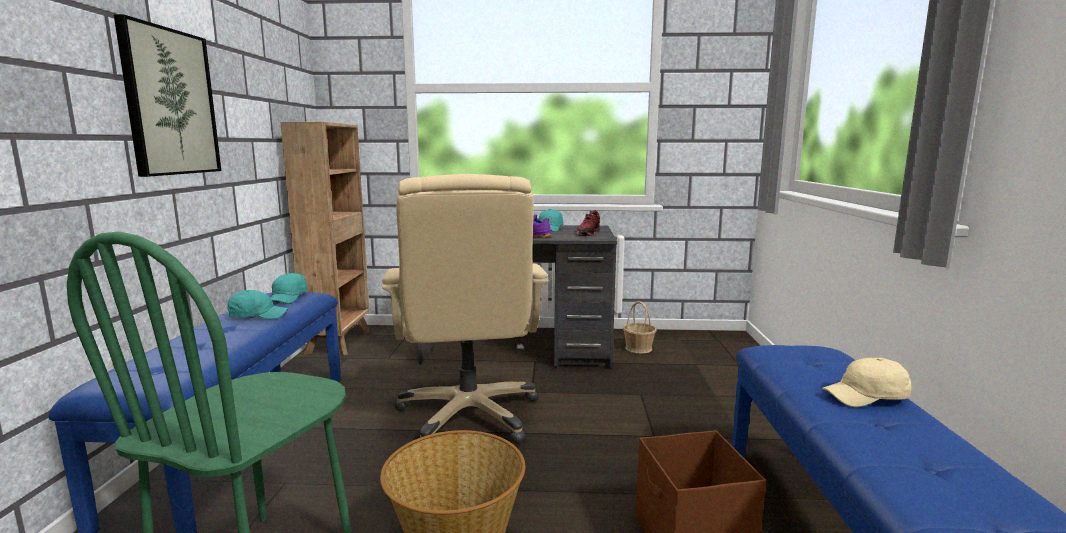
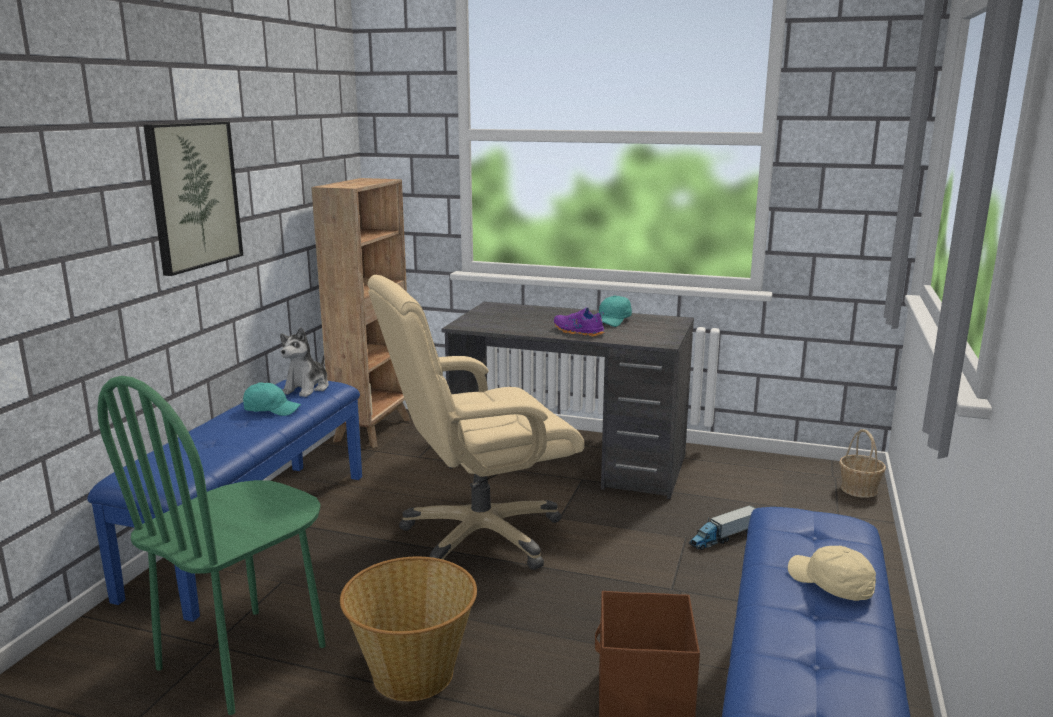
camera: 15 degrees right, 5 degrees up
turquoise cap [271,273,308,304] -> plush toy [280,327,329,397]
beige office chair [382,174,548,443] -> beige office chair turned 60 degrees clockwise [367,275,584,570]
shoe [576,210,600,236] -> none
basket [623,301,656,353] -> basket moved to [839,429,886,498]
beige cap [822,358,912,407] -> beige cap turned 45 degrees clockwise [788,546,876,601]
none -> toy truck [689,505,756,550]

